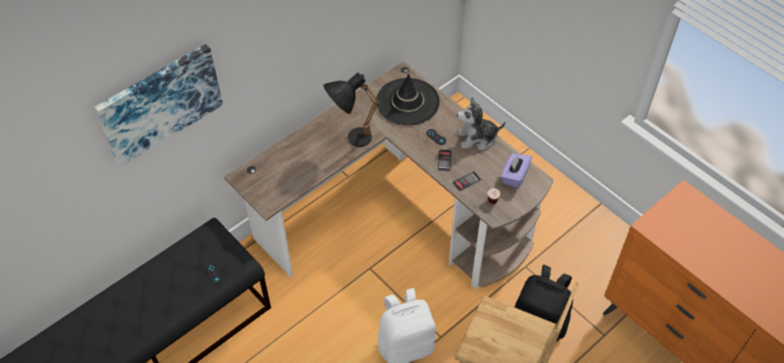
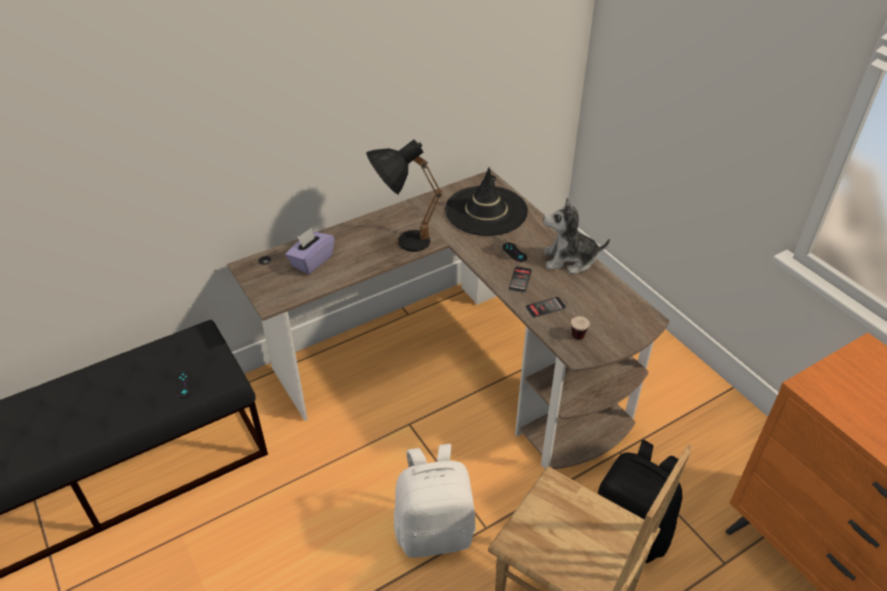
camera: 10 degrees right, 10 degrees down
picture [94,44,223,167] -> none
purple tissue box [501,153,532,188] -> purple tissue box moved to [285,227,335,274]

